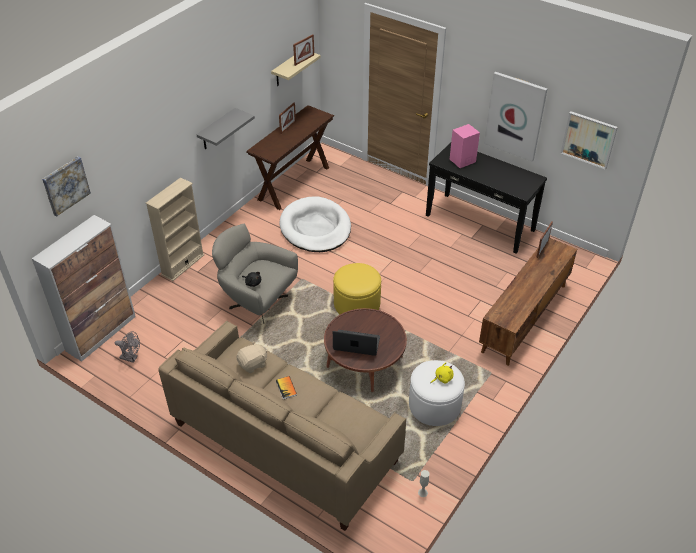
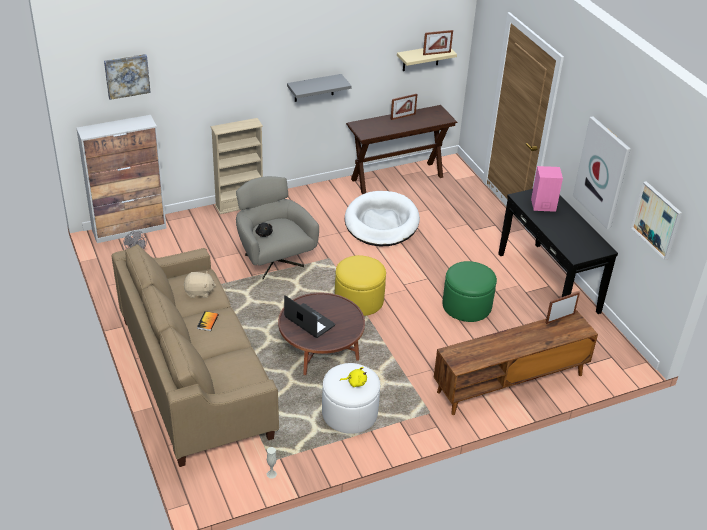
camera: 30 degrees right, 5 degrees down
none -> green ottoman [443,261,497,322]

